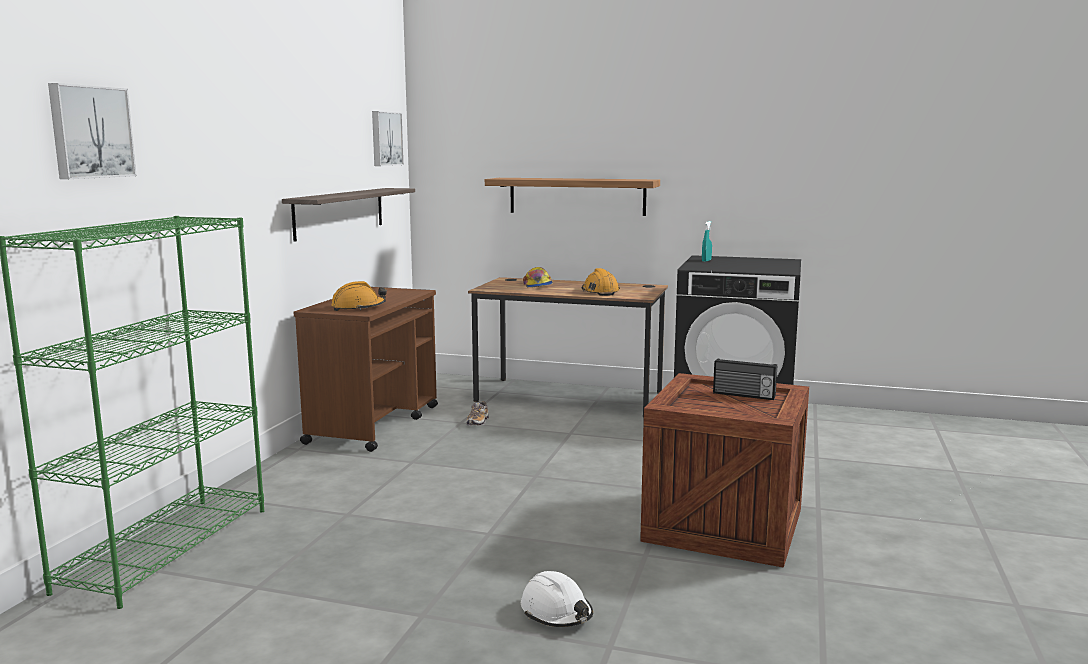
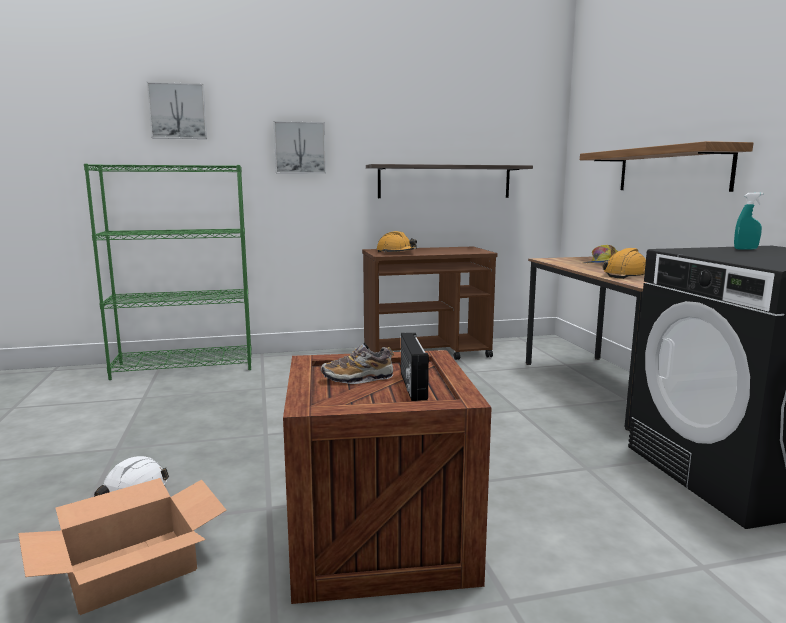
camera: 60 degrees right, 0 degrees up
picture [372,111,404,166] -> picture moved to [274,121,326,174]
shoe [466,401,489,426] -> shoe moved to [321,344,394,384]
none -> cardboard box [18,478,227,615]

